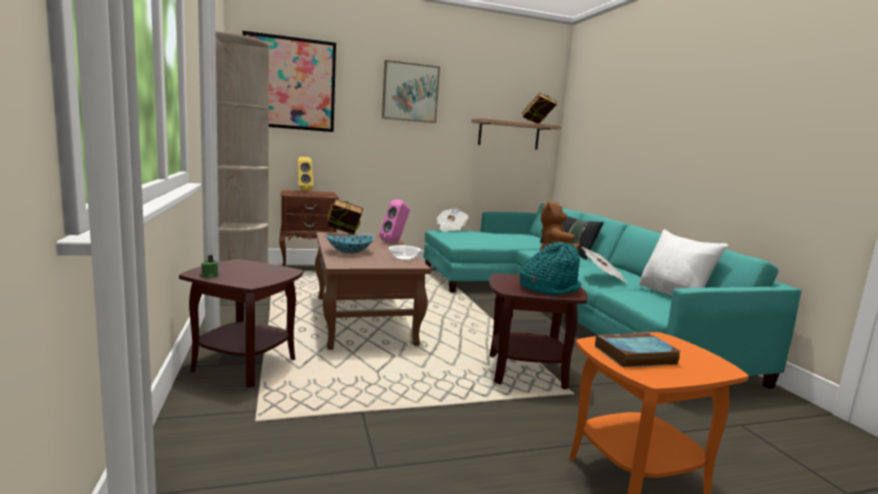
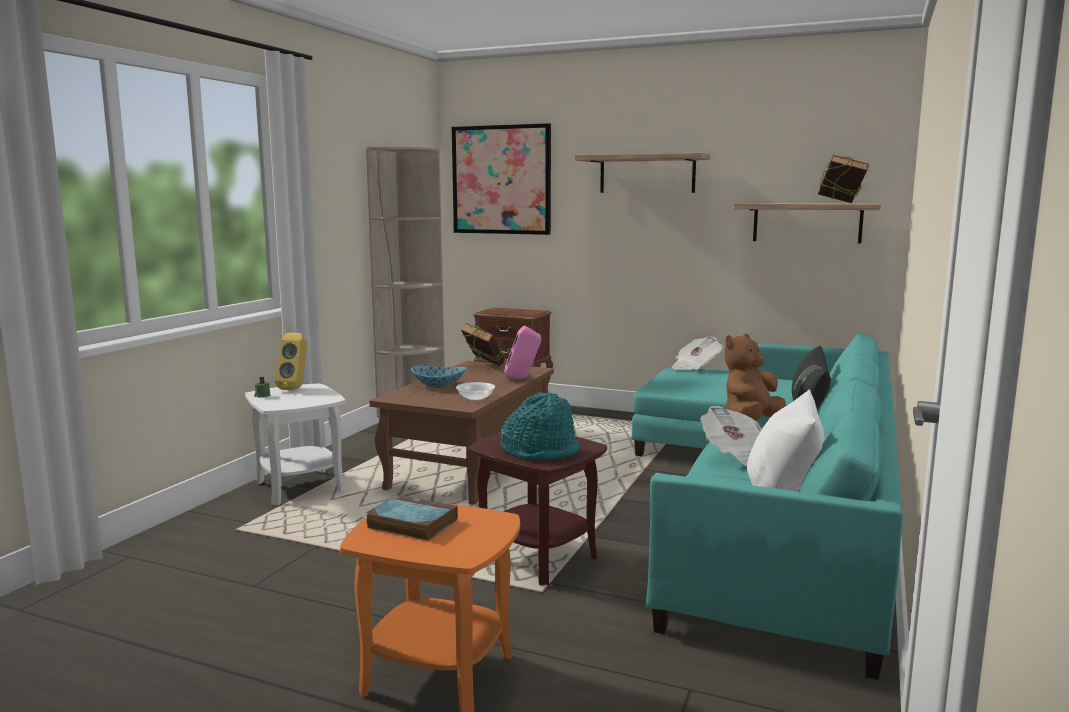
camera: 40 degrees right, 0 degrees up
brown side table [179,259,303,388] -> white side table [245,384,345,506]
yellow speaker [298,157,314,192] -> yellow speaker moved to [275,333,308,390]
picture [382,60,440,123] -> shelf [575,153,710,193]

